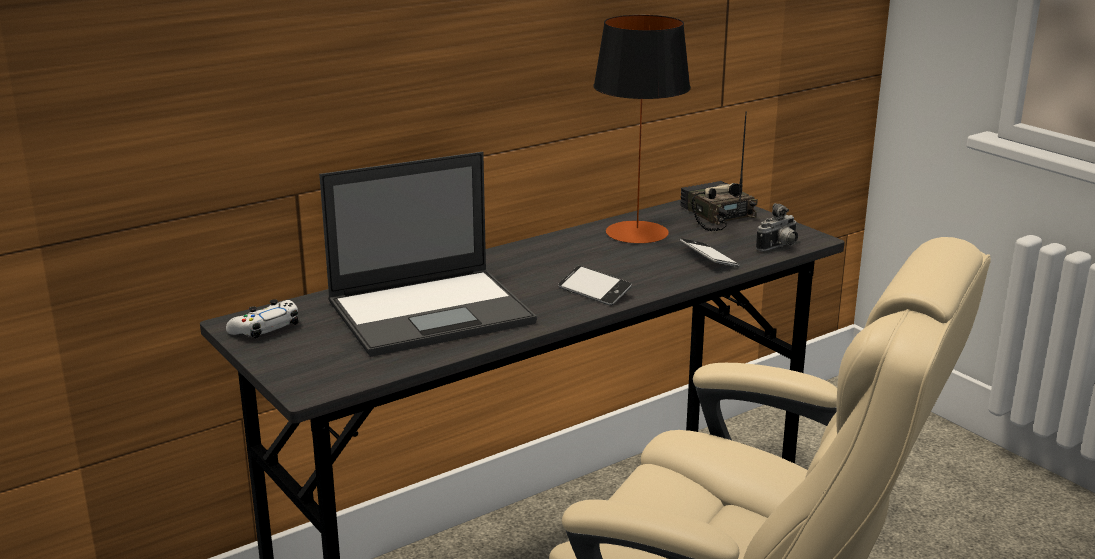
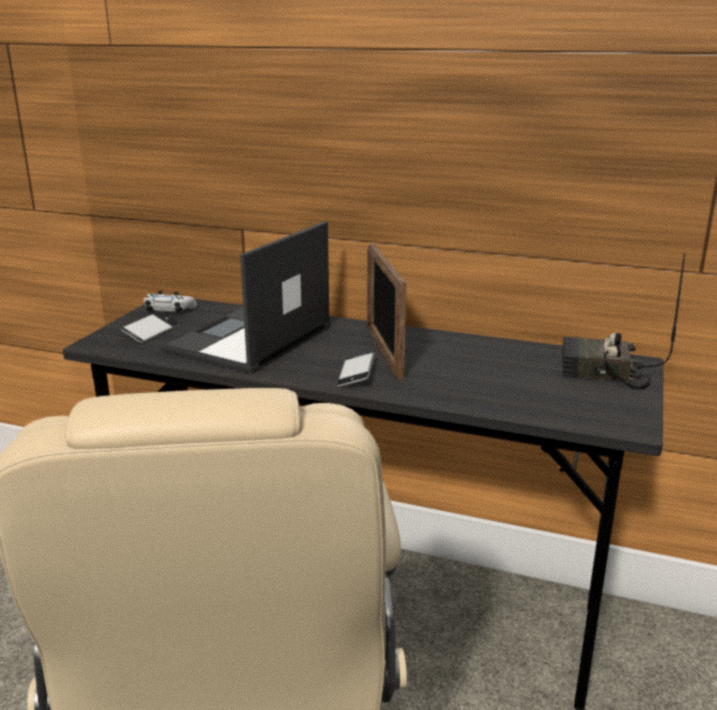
camera: 55 degrees right, 0 degrees up
laptop [319,152,537,357] -> laptop turned 90 degrees clockwise [160,221,331,374]
table lamp [593,15,691,243] -> none
phone [679,238,740,267] -> phone moved to [121,311,180,343]
radio [680,111,758,231] -> radio turned 105 degrees counterclockwise [562,253,685,390]
camera [756,203,798,251] -> none
none -> picture frame [367,244,406,380]

